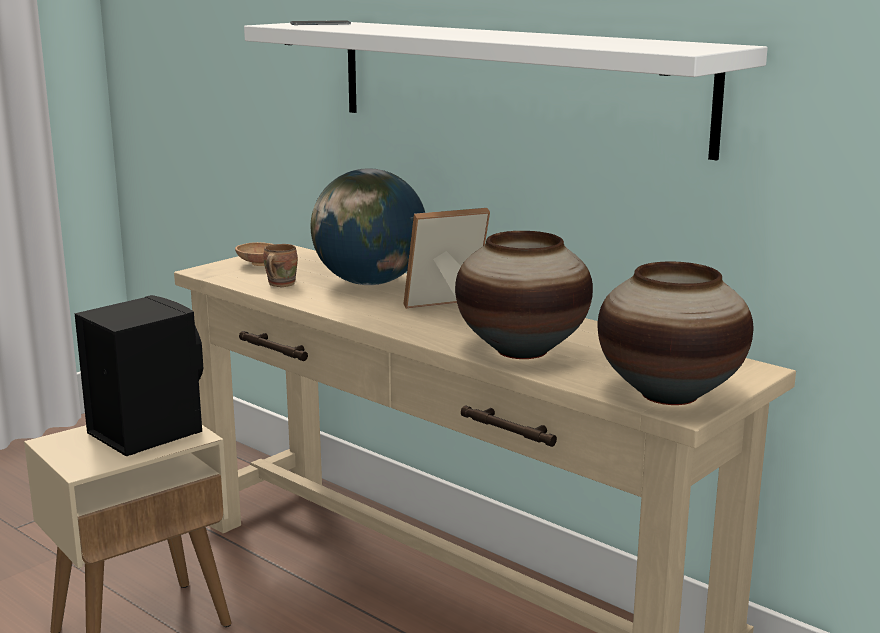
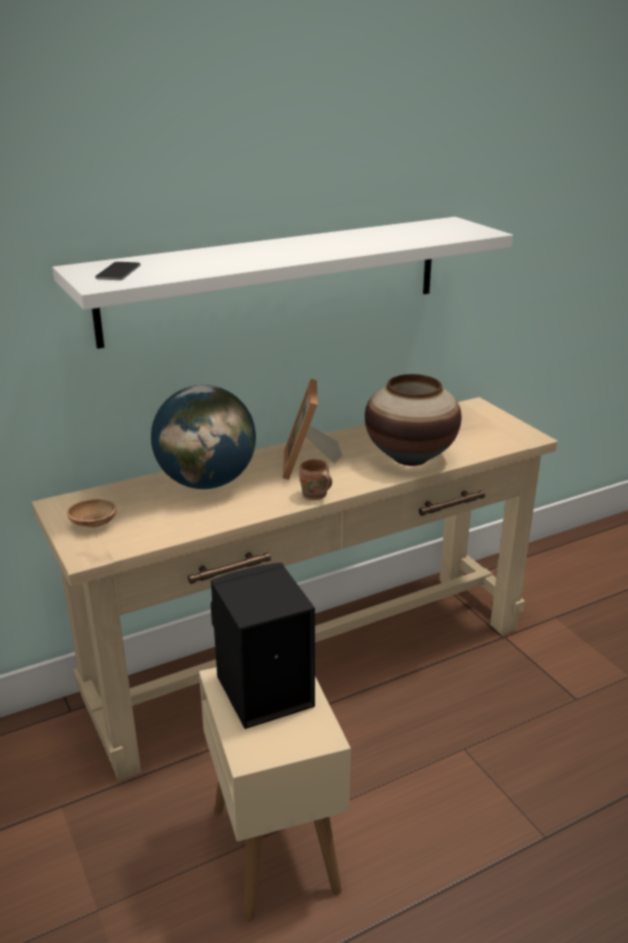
camera: 70 degrees left, 10 degrees up
brown mug [264,244,298,287] -> brown mug moved to [299,459,332,500]
vase [598,262,753,405] -> none

